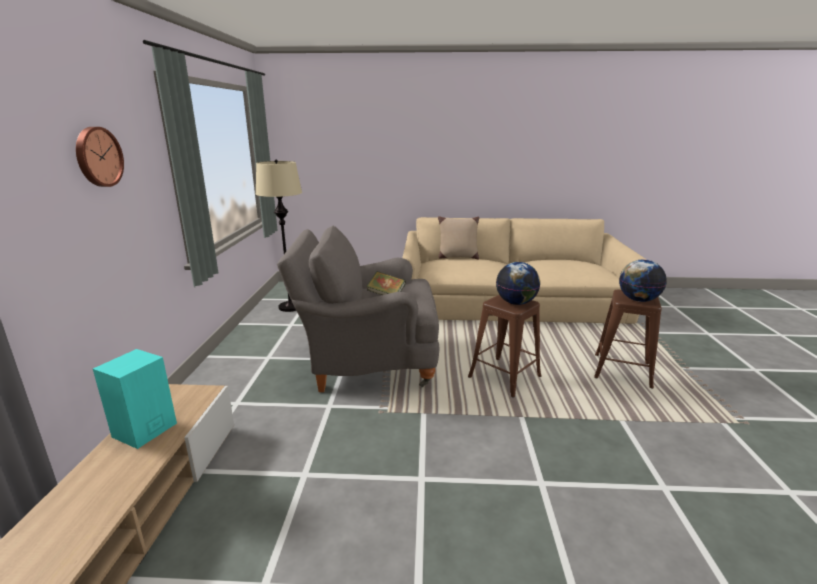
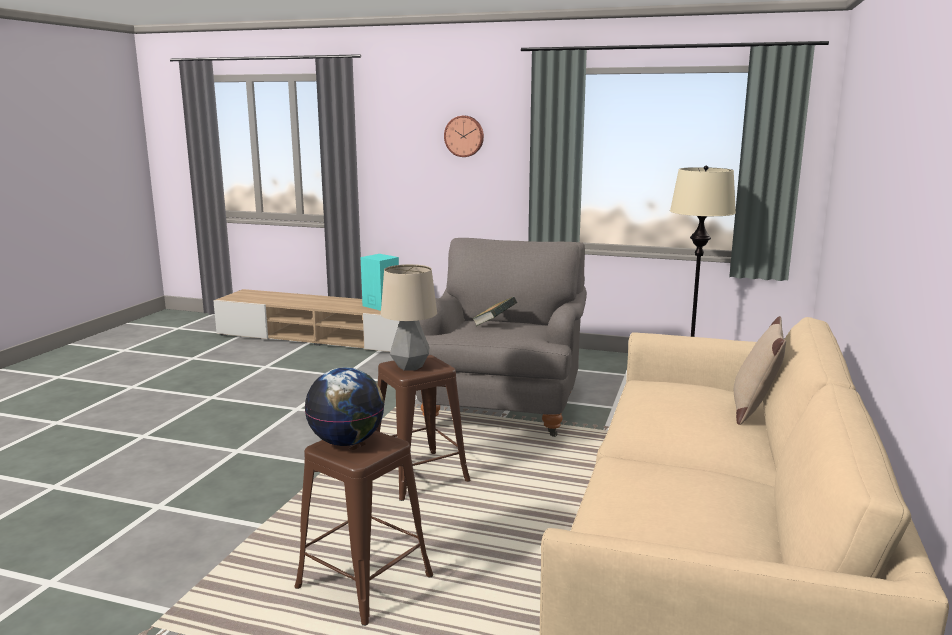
camera: 105 degrees right, 5 degrees down
globe [496,262,540,305] -> table lamp [381,264,437,371]

